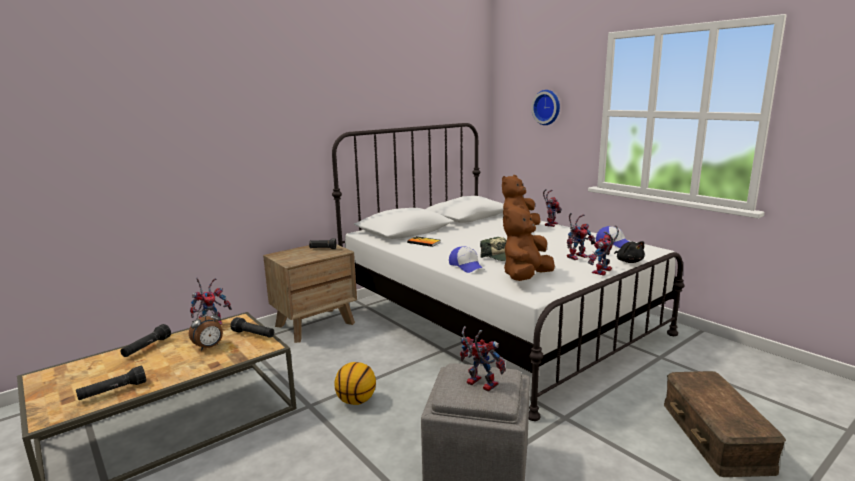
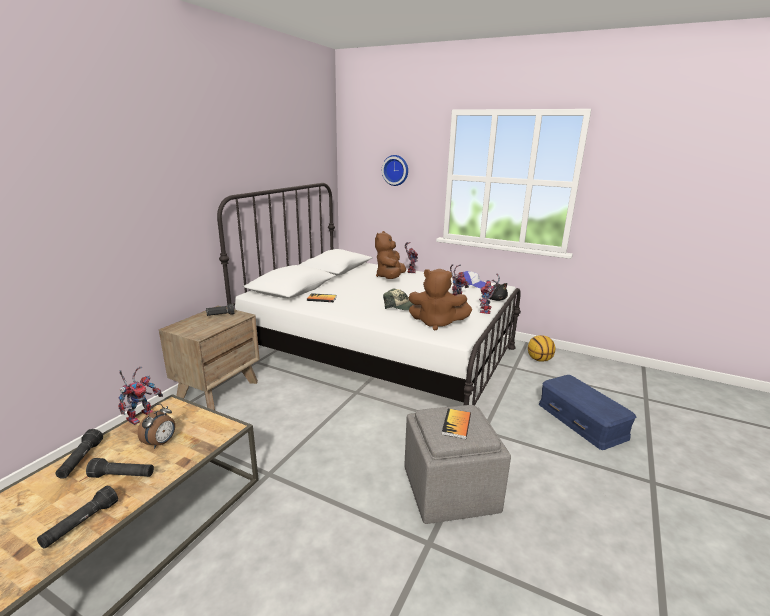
camera: 25 degrees left, 5 degrees up
black flashlight [230,317,274,338] -> black flashlight moved to [86,458,154,478]
basketball [335,362,376,405] -> basketball moved to [528,335,555,362]
cap [449,246,484,273] -> none
toy robot [460,326,506,392] -> book [442,409,471,439]
brown plush toy [503,205,555,281] -> brown plush toy turned 90 degrees counterclockwise [408,269,472,331]
brown storage box [664,371,786,477] -> blue storage box [539,375,637,450]

